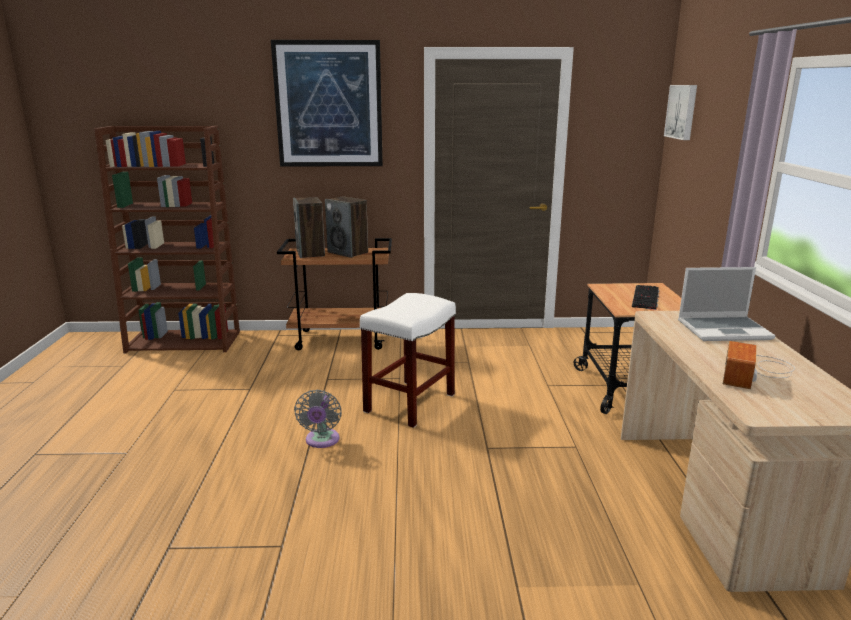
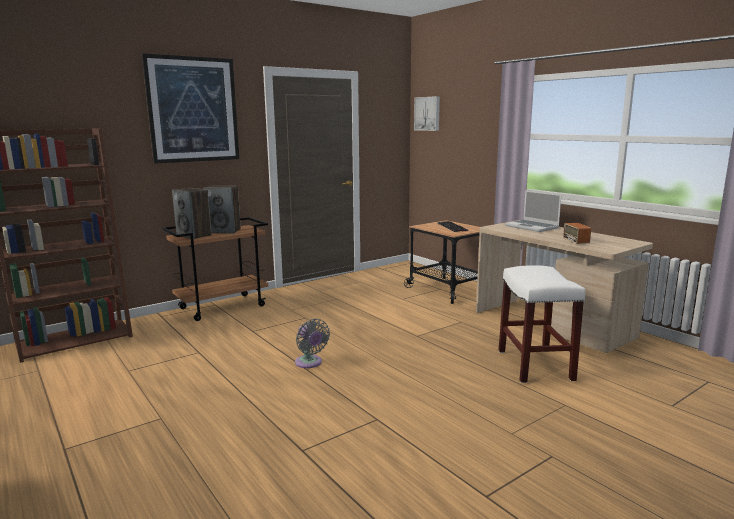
camera: 35 degrees left, 5 degrees down
white stool [360,293,456,428] -> white stool moved to [498,265,585,383]
laptop [678,267,776,341] -> laptop turned 90 degrees clockwise [505,190,562,232]

